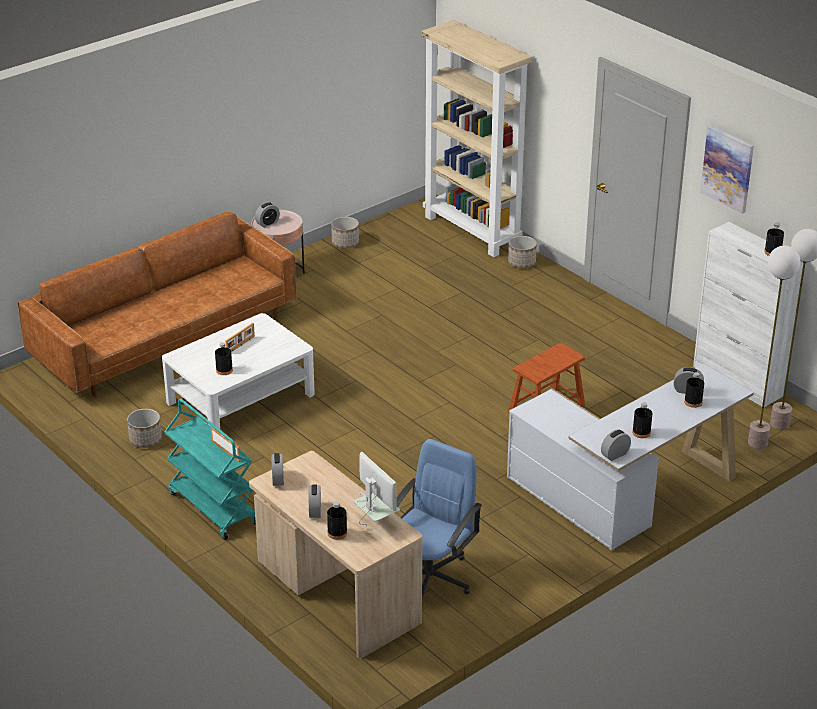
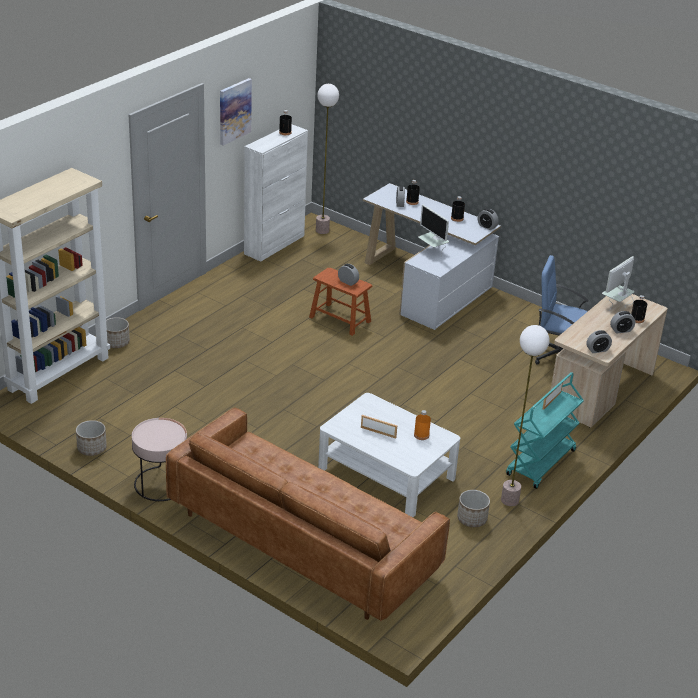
camera: 105 degrees left, 0 degrees up
black bottle [215,342,233,375] -> orange bottle [414,410,431,440]
alarm clock [255,202,280,228] -> alarm clock moved to [338,264,359,286]
floor lamp [748,245,800,449] -> floor lamp moved to [501,325,549,506]
none -> monitor [418,205,449,257]

